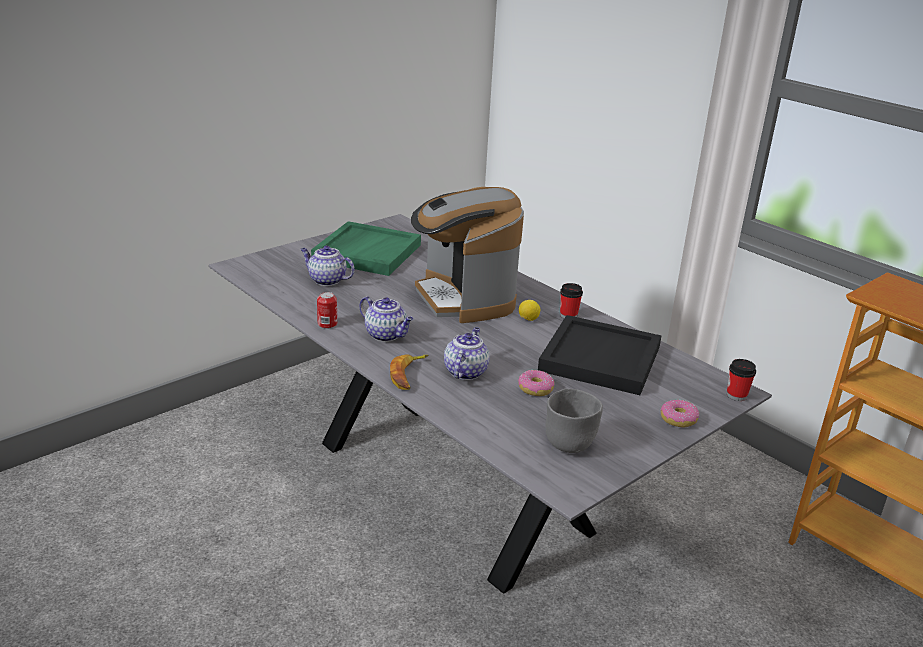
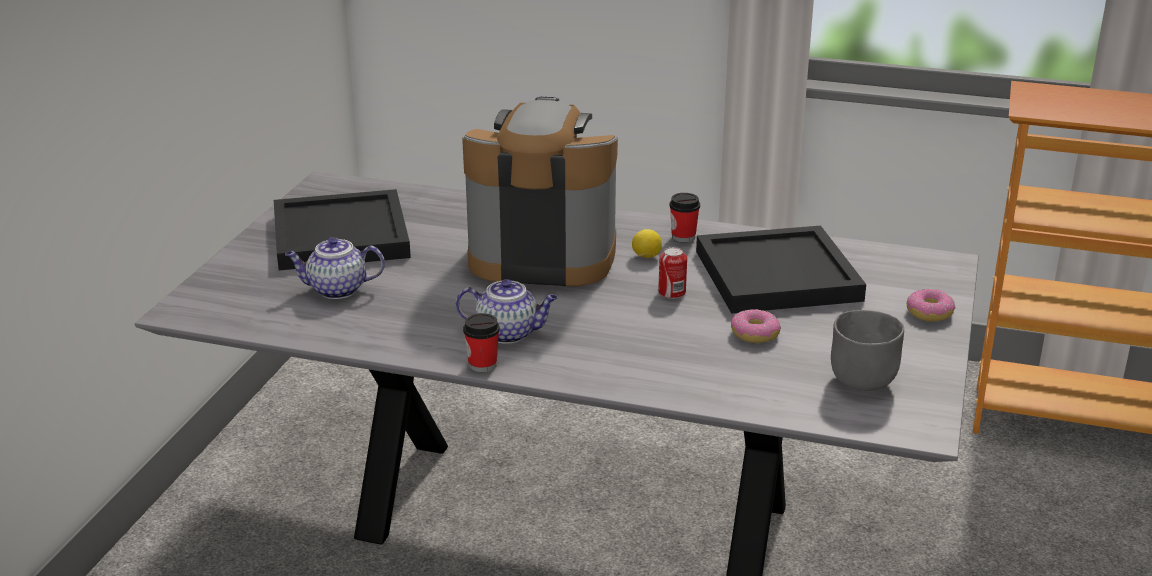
camera: 30 degrees left, 0 degrees up
green tray [311,221,421,276] -> black tray [274,189,411,270]
can [317,292,337,329] -> can moved to [658,247,687,299]
banana [390,355,429,390] -> none
coffee machine [411,187,524,323] -> coffee machine turned 150 degrees clockwise [462,97,618,286]
teapot [444,327,490,380] -> none
cup [727,359,756,401] -> cup moved to [463,313,500,373]

